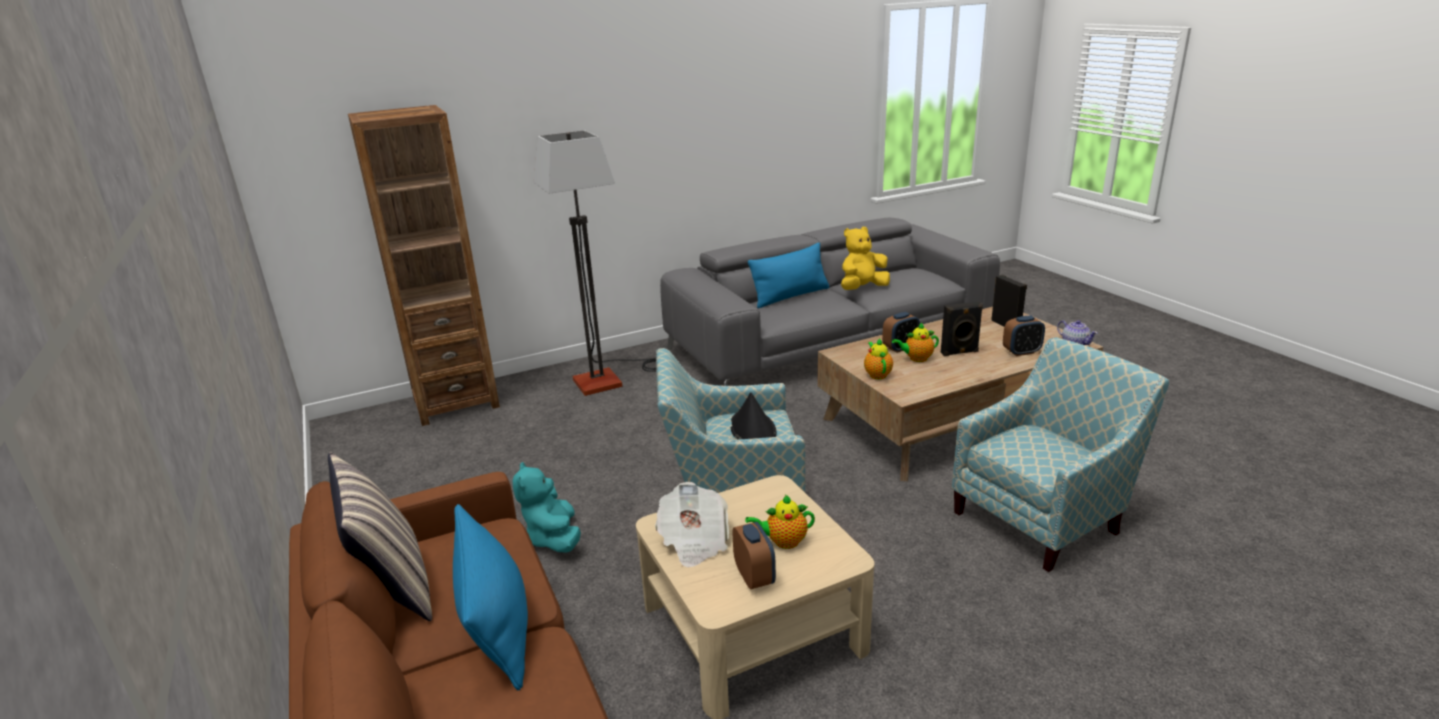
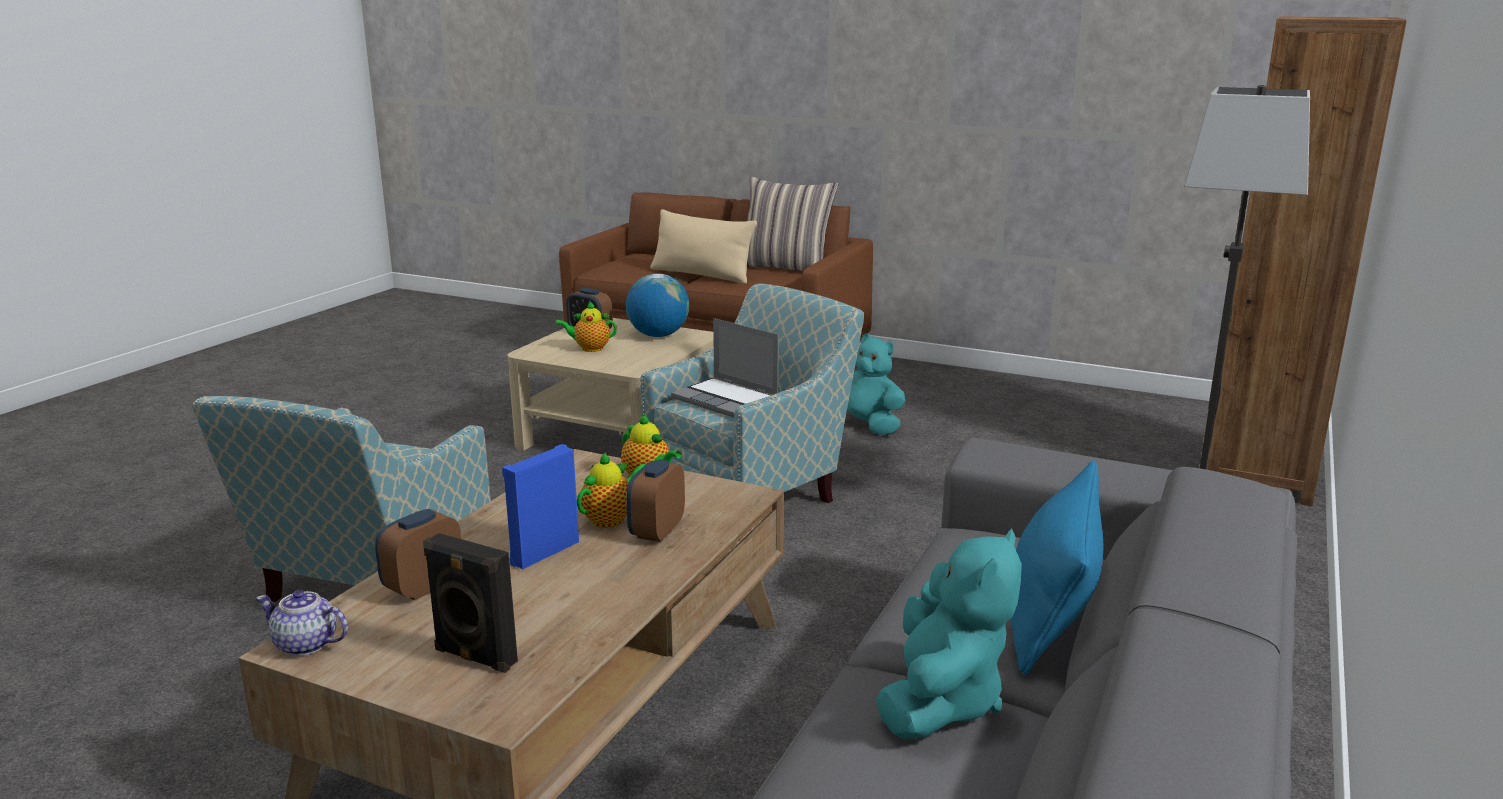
camera: 140 degrees right, 5 degrees down
blue pillow [453,504,528,690] -> beige pillow [650,209,757,284]
newspaper [655,482,729,568] -> globe [626,273,689,337]
black hat [731,392,776,439] -> laptop [671,318,779,418]
teapot [745,495,815,549] -> teapot turned 135 degrees counterclockwise [555,301,617,352]
yellow plush toy [841,227,890,290] -> turquoise plush toy [876,528,1022,739]
black speaker [941,301,983,356] -> blue speaker [502,444,579,569]

